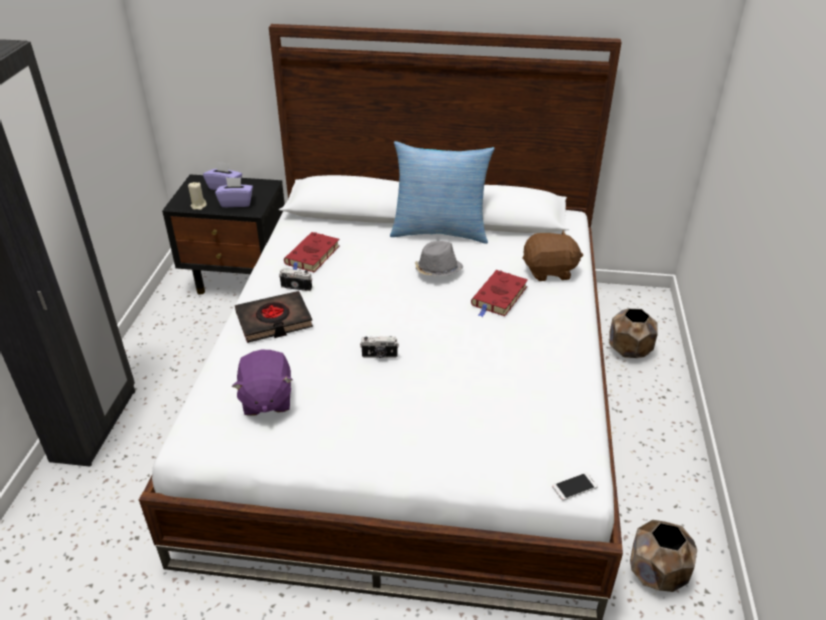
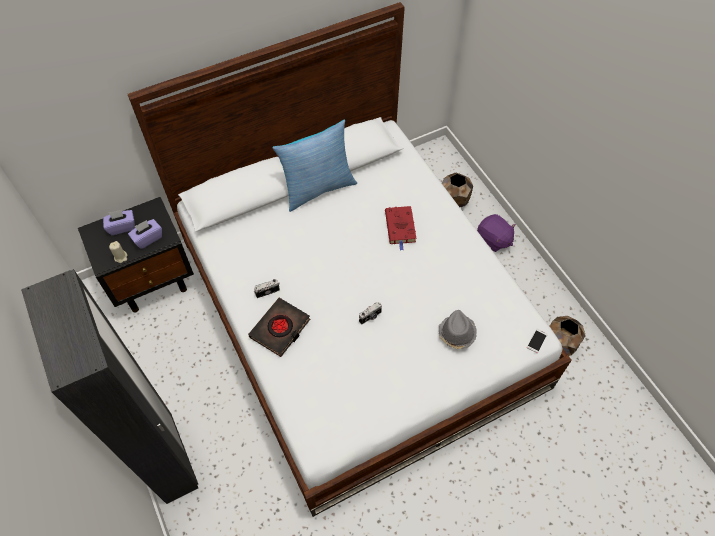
camera: 35 degrees left, 20 degrees up
purple plush toy [232,350,293,416] -> purple plush toy moved to [477,214,516,252]
red book [284,232,340,272] -> none
grey hat [415,241,463,277] -> grey hat moved to [439,310,476,349]
brown plush toy [523,230,583,281] -> none

